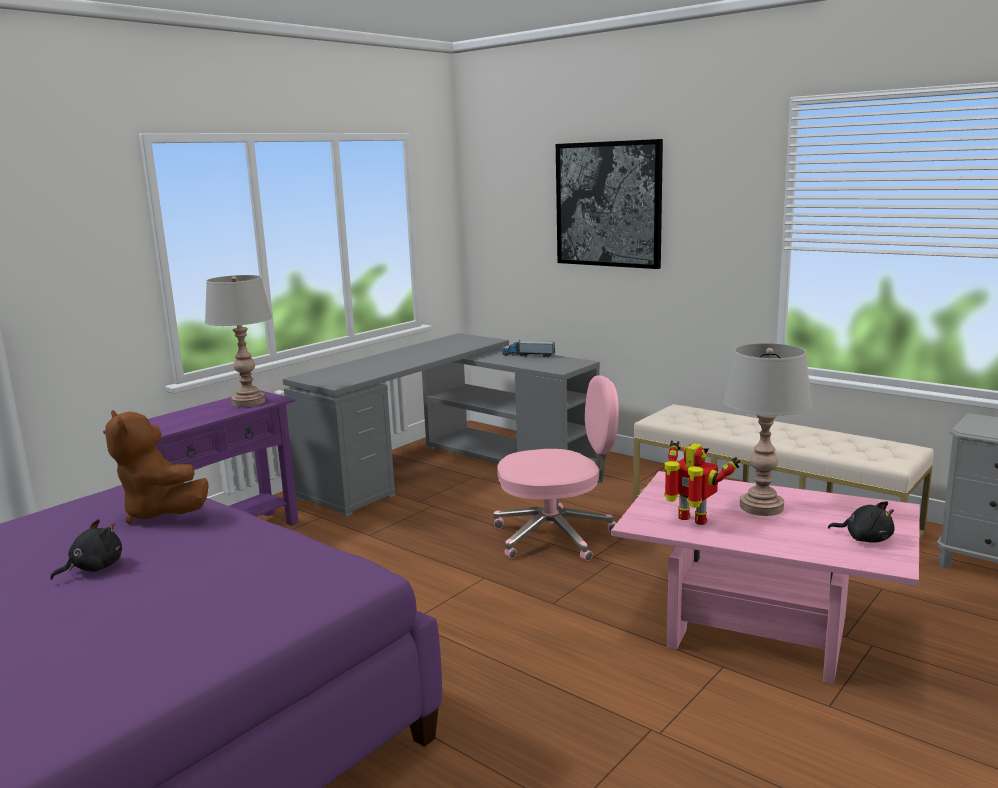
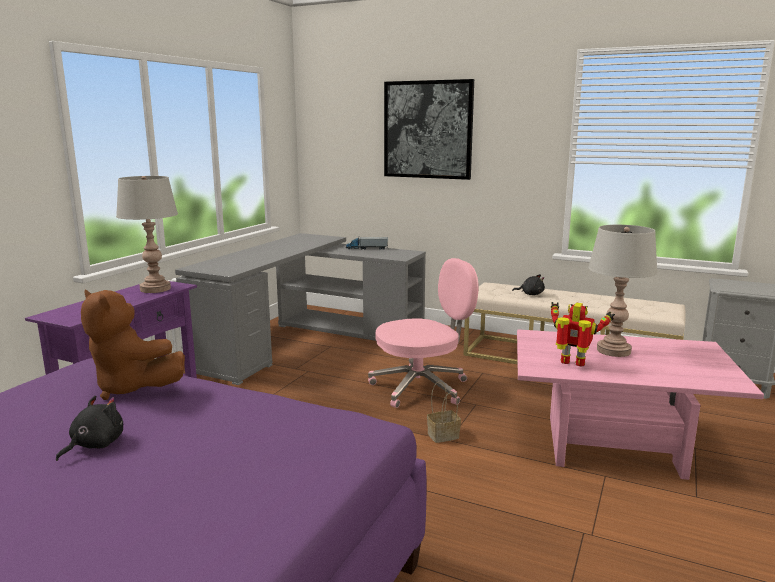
camera: 15 degrees left, 0 degrees up
black plush toy [828,501,895,543] -> black plush toy moved to [512,274,545,295]
none -> basket [427,381,461,443]

